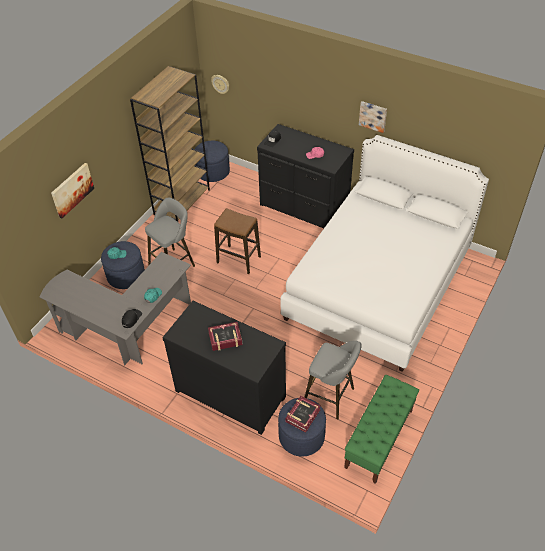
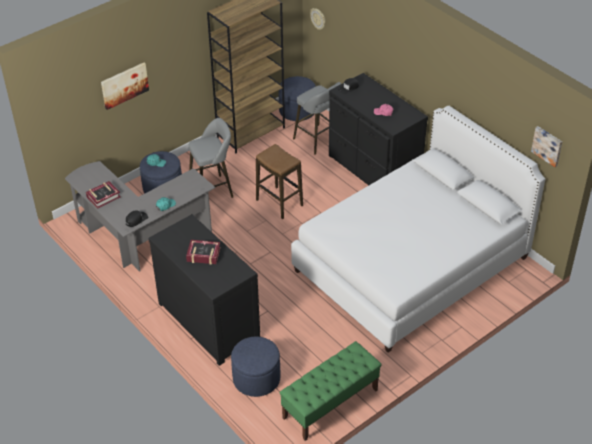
camera: 20 degrees right, 5 degrees down
book [286,396,321,433] -> book moved to [86,181,121,209]
grey stool [304,341,362,419] -> grey stool moved to [293,82,341,155]
picture [359,101,387,133] -> picture moved to [531,126,562,167]

